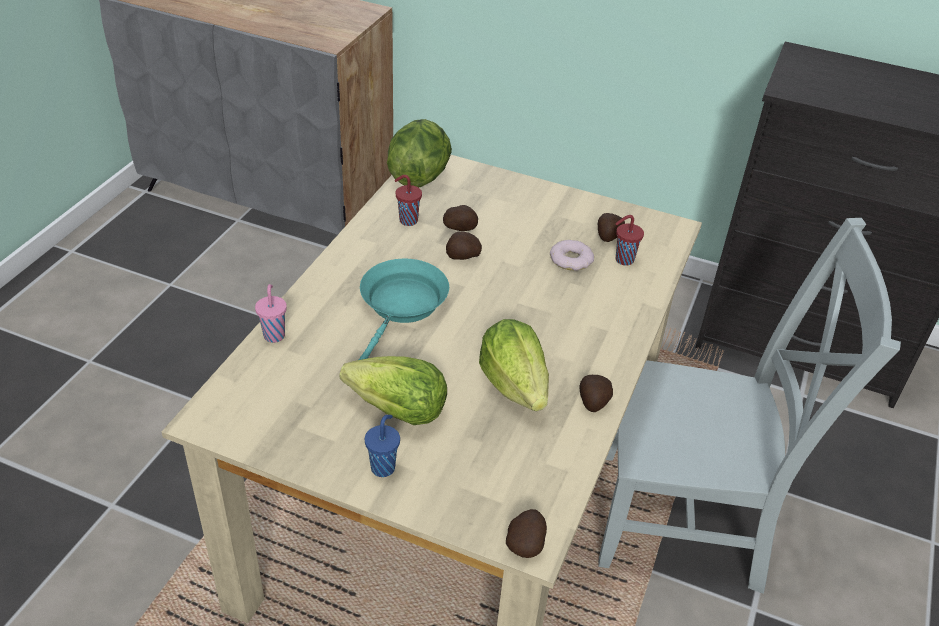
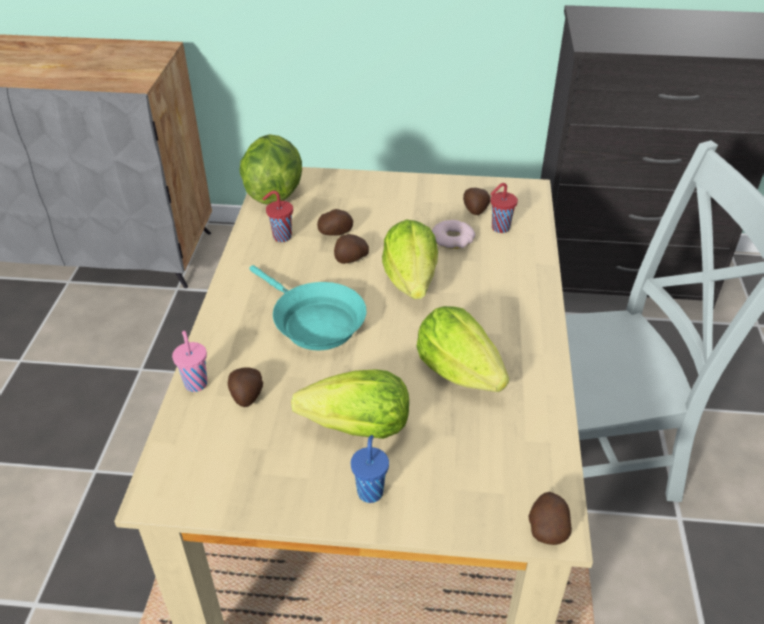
camera: 15 degrees left, 0 degrees up
turquoise frying pan [359,259,449,360] -> turquoise frying pan turned 135 degrees clockwise [249,265,366,350]
potato [579,375,613,412] -> potato moved to [228,367,263,407]
none -> lettuce [382,219,438,299]

